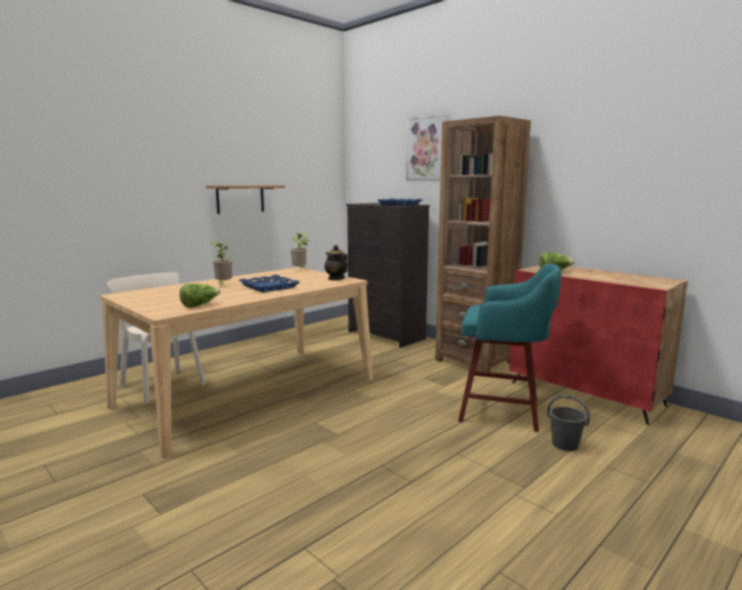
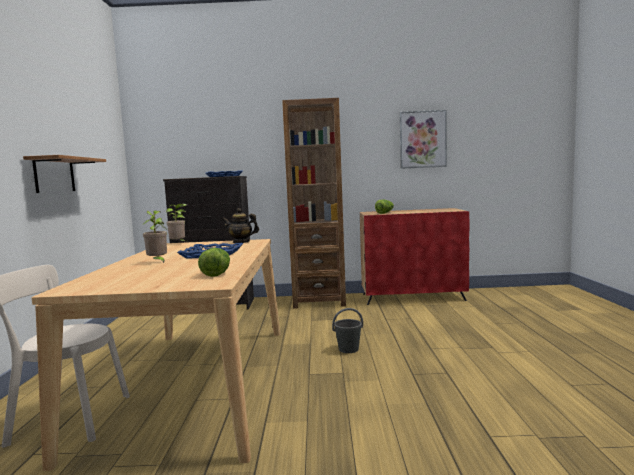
camera: 45 degrees left, 5 degrees down
picture [406,114,450,180] -> picture moved to [400,110,447,169]
turquoise stool [458,264,561,432] -> none
grey bucket [547,395,590,451] -> grey bucket moved to [332,308,363,353]

